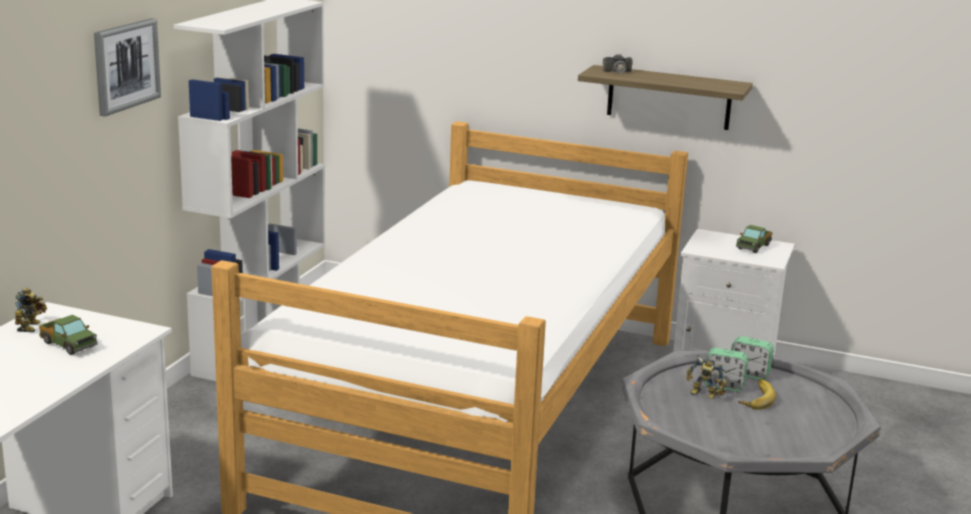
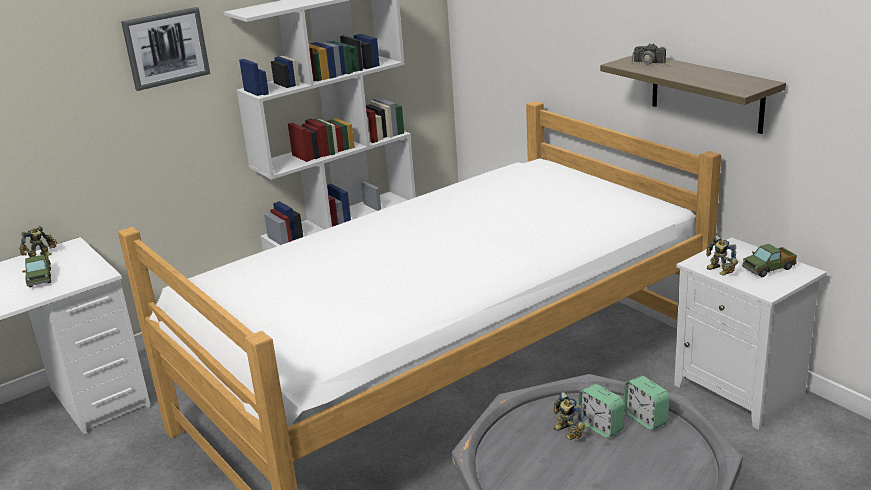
camera: 35 degrees right, 5 degrees up
banana [738,379,776,410] -> none
none -> toy robot [706,235,738,276]

